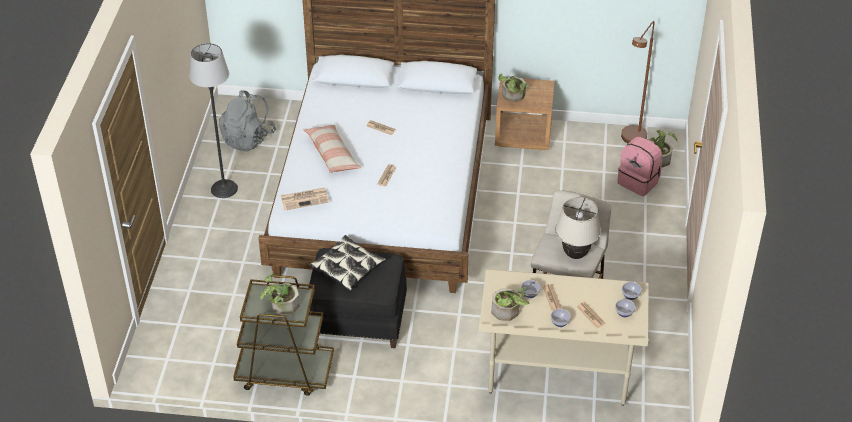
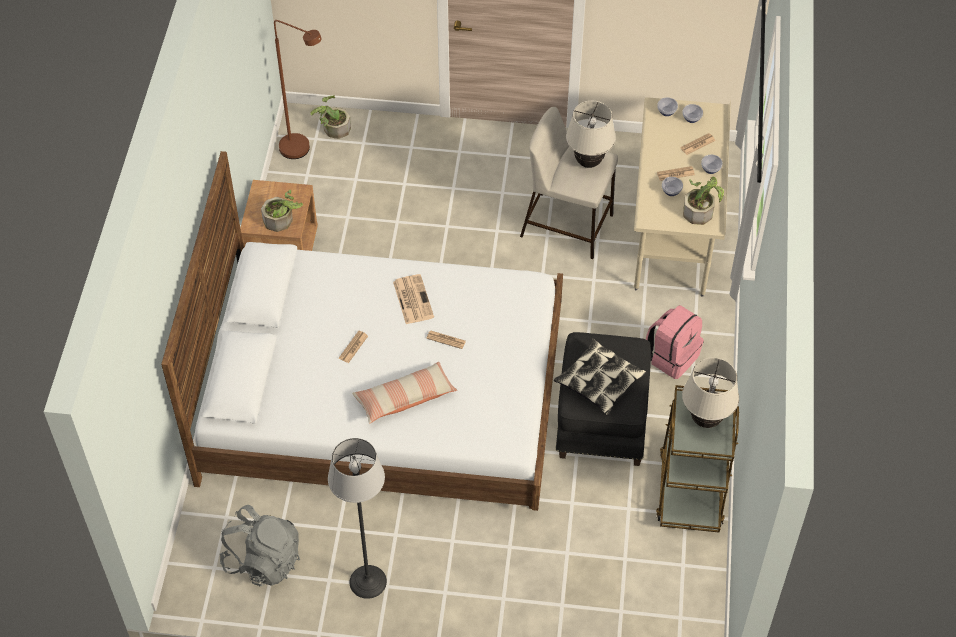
camera: 90 degrees left, 10 degrees up
potted plant [260,273,300,315] -> beige table lamp [682,358,739,428]
newspaper [281,188,329,210] -> newspaper moved to [393,274,434,324]
pink backpack [618,137,662,196] -> pink backpack moved to [646,305,704,379]

